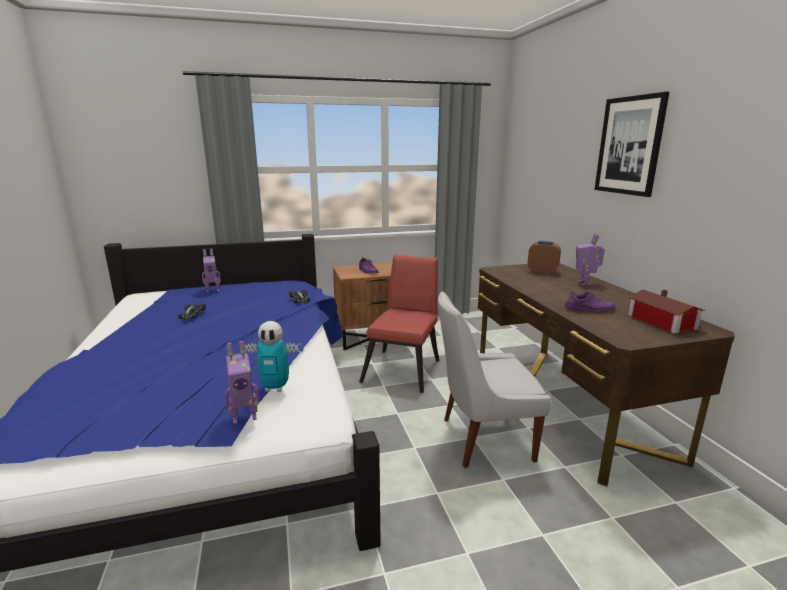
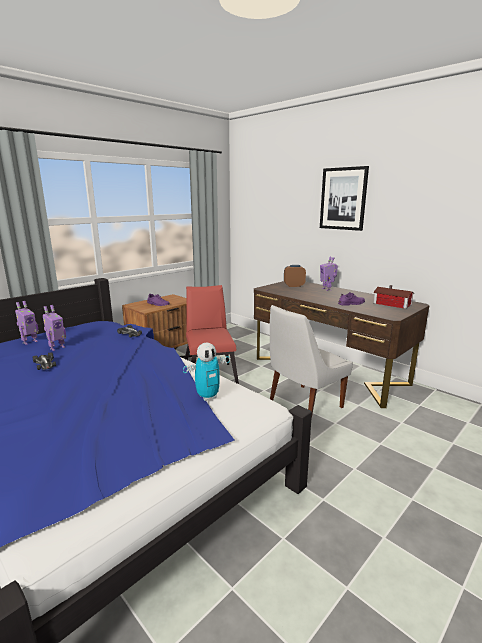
camera: 30 degrees left, 0 degrees up
toy robot [224,341,259,424] -> toy robot moved to [43,305,66,351]

